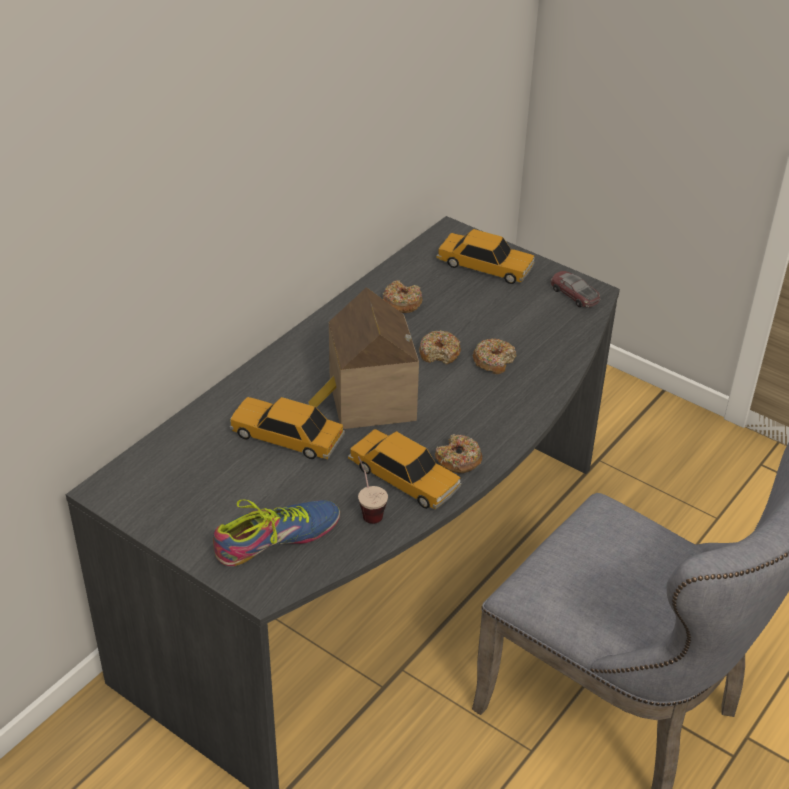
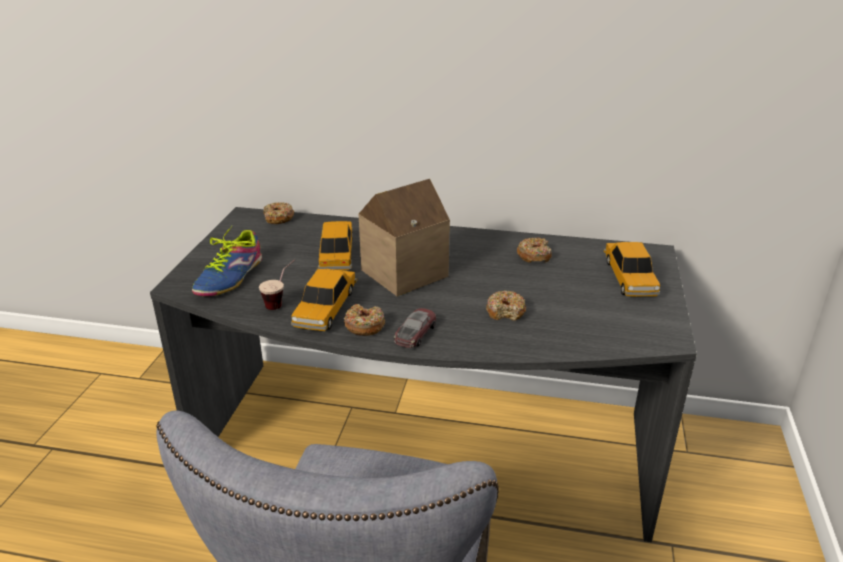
camera: 65 degrees right, 10 degrees down
shoe [213,499,340,566] -> shoe turned 75 degrees clockwise [192,226,262,296]
donut [419,330,461,364] -> donut moved to [263,202,294,224]
toy car [551,271,600,307] -> toy car moved to [394,308,436,348]

